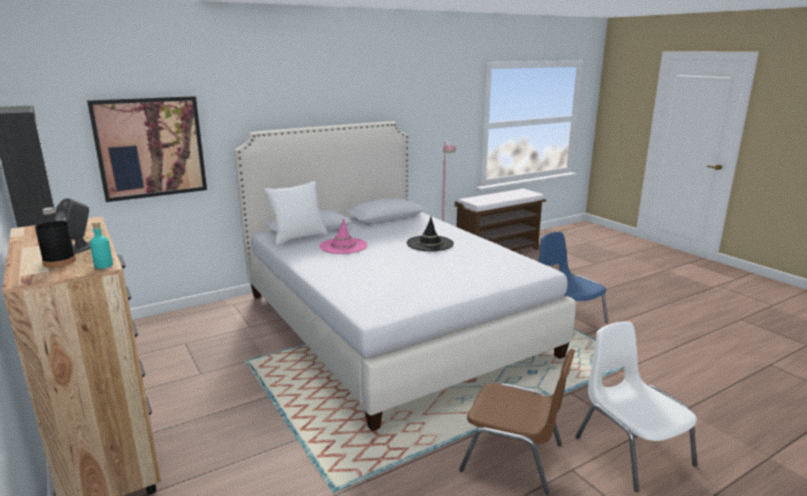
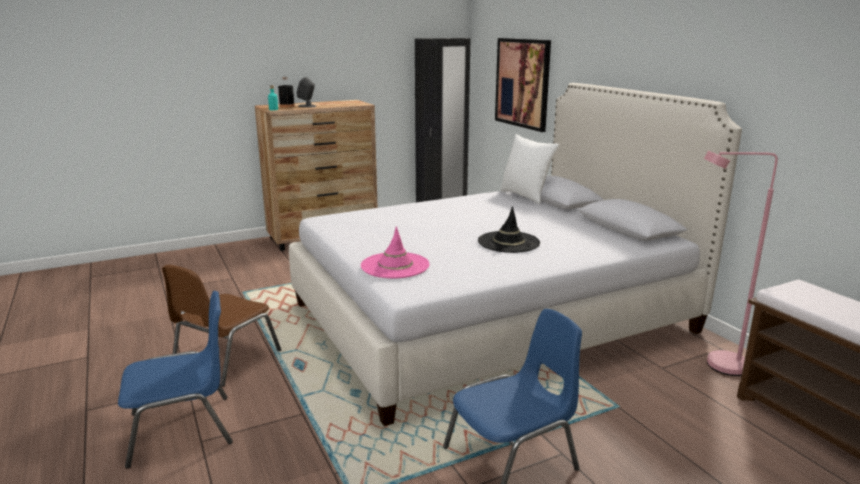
camera: 95 degrees right, 0 degrees up
pink hat [319,218,368,254] -> pink hat moved to [361,226,429,279]
white chair [575,321,697,492] -> blue chair [118,291,233,469]

